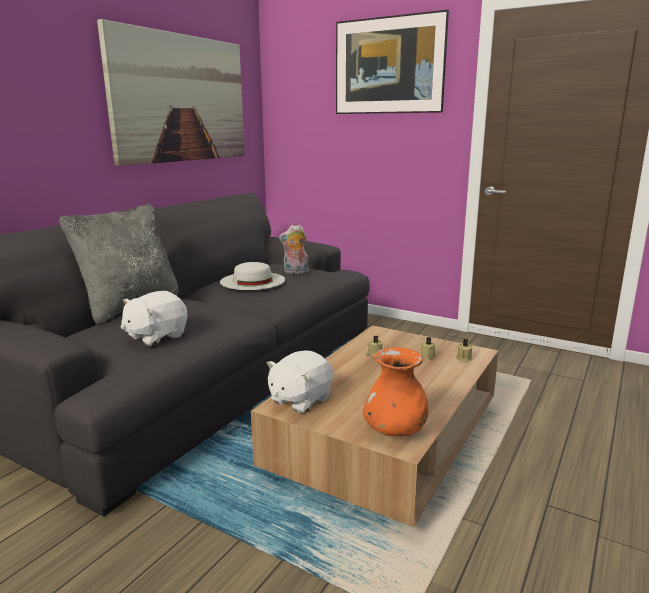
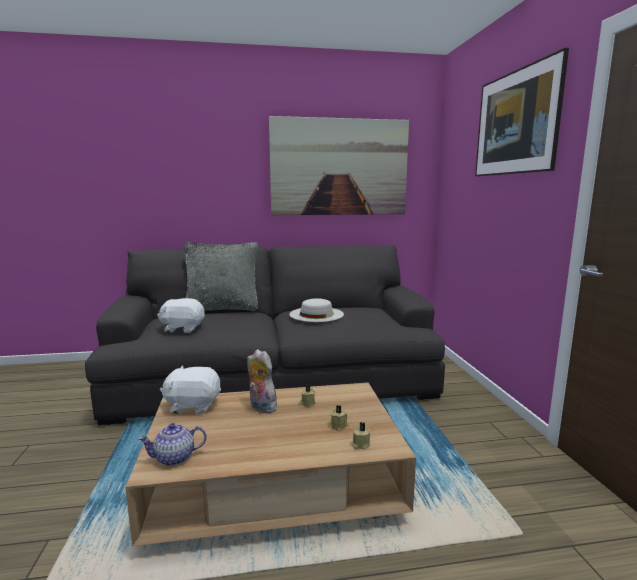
camera: 50 degrees right, 5 degrees down
plush toy [279,224,309,274] -> plush toy moved to [247,349,277,413]
orange vase [363,347,428,437] -> teapot [138,423,207,466]

